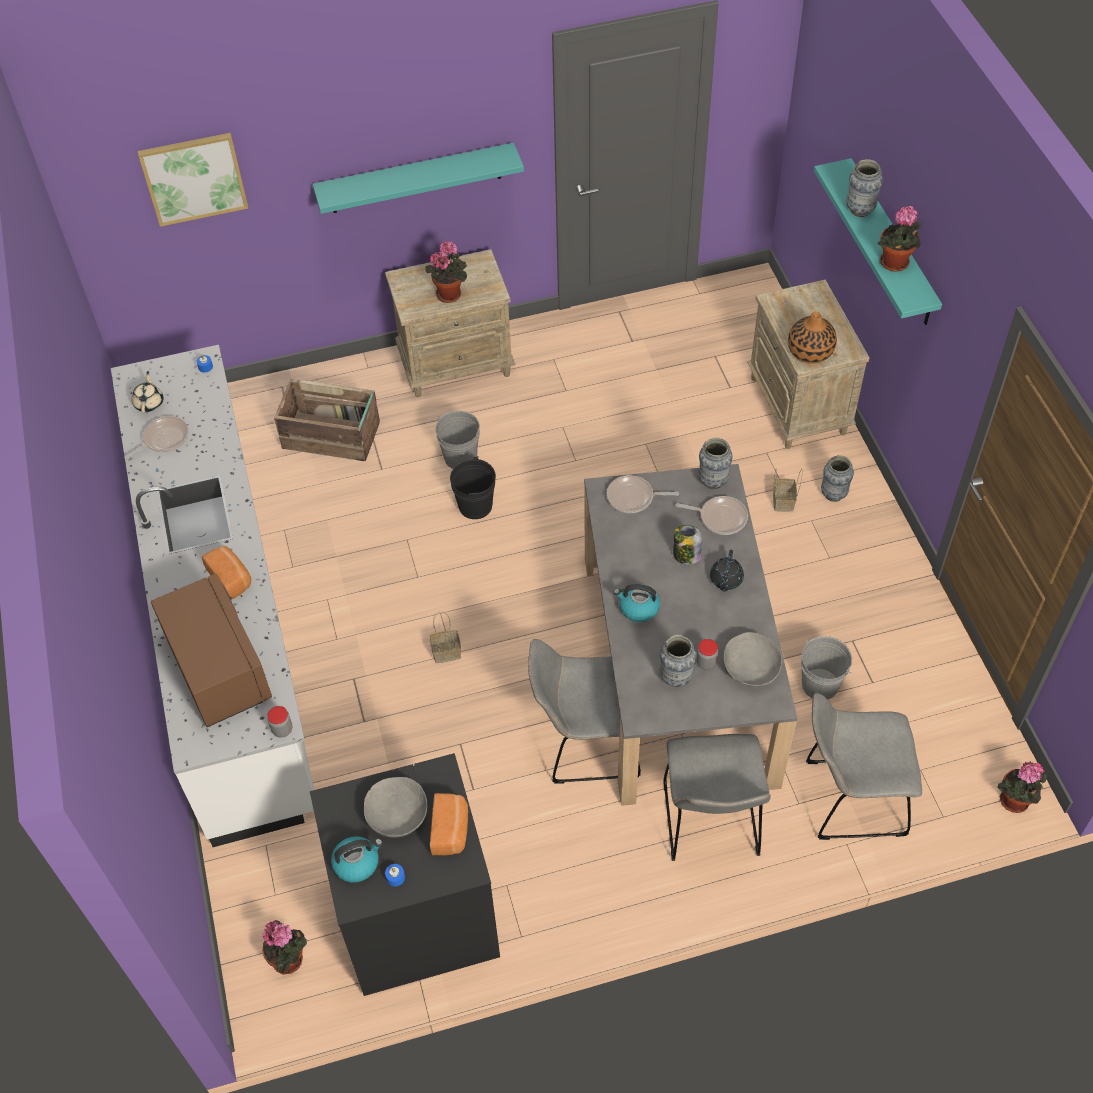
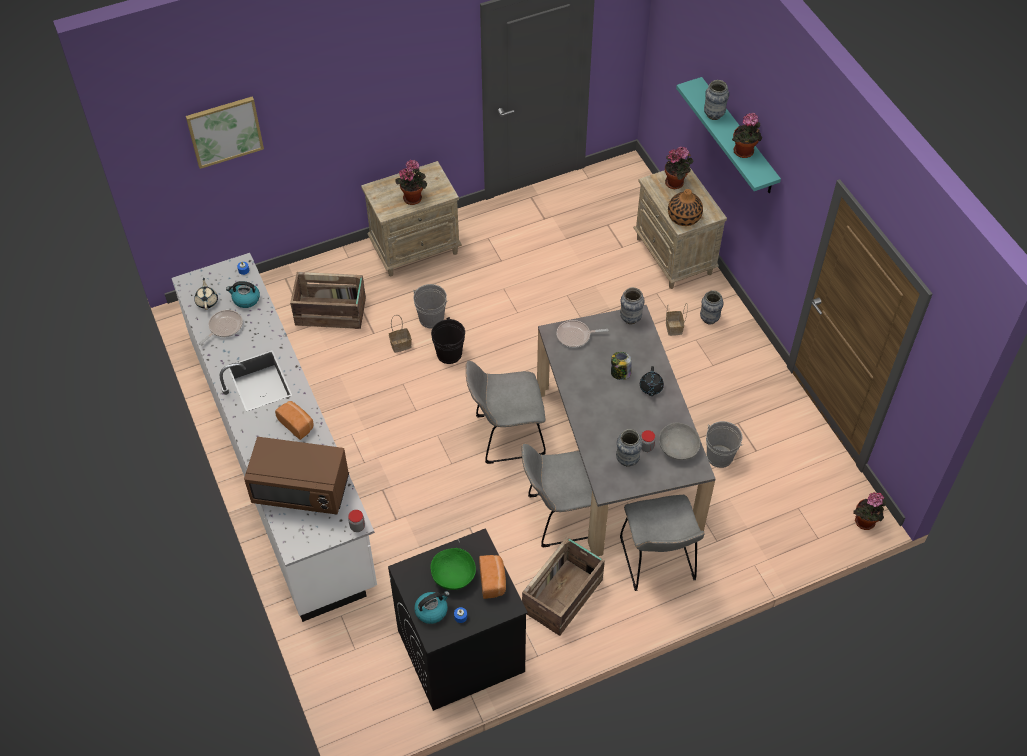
camera: 10 degrees left, 0 degrees up
brown microwave [151,573,272,727] -> brown microwave turned 135 degrees clockwise [244,437,349,515]
potted plant [263,920,307,975] -> potted plant moved to [665,147,693,189]
turquoise shelf [313,143,524,214] -> none
grey bowl [364,777,427,838] -> green bowl [431,548,476,590]
basket [429,612,461,663] -> basket moved to [389,315,412,353]
kettle [614,584,660,622] -> kettle moved to [226,281,260,308]
frying pan [676,496,748,535] -> none
grey chair [806,693,922,840] -> grey chair moved to [466,360,546,464]
none -> crate [522,537,605,636]

